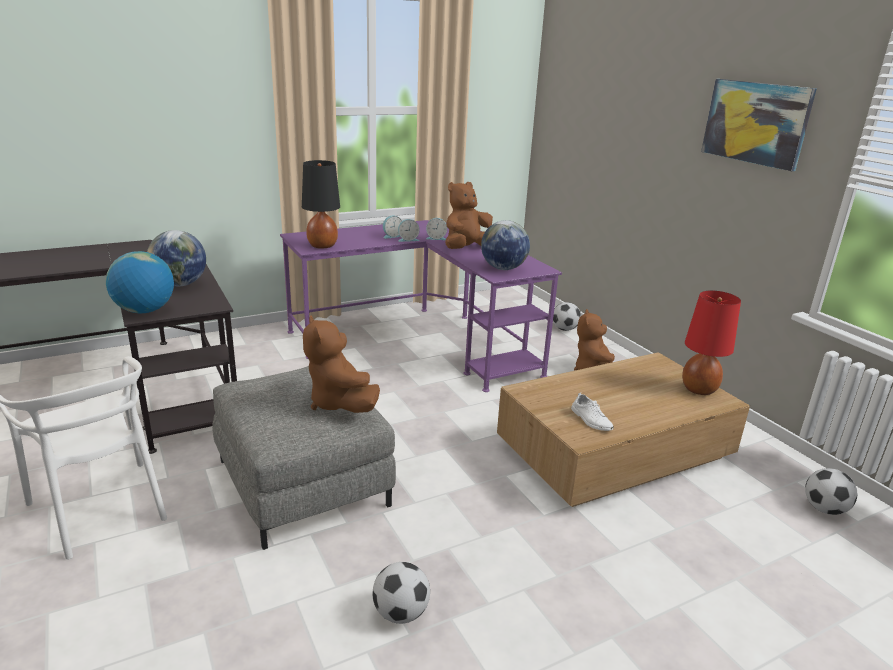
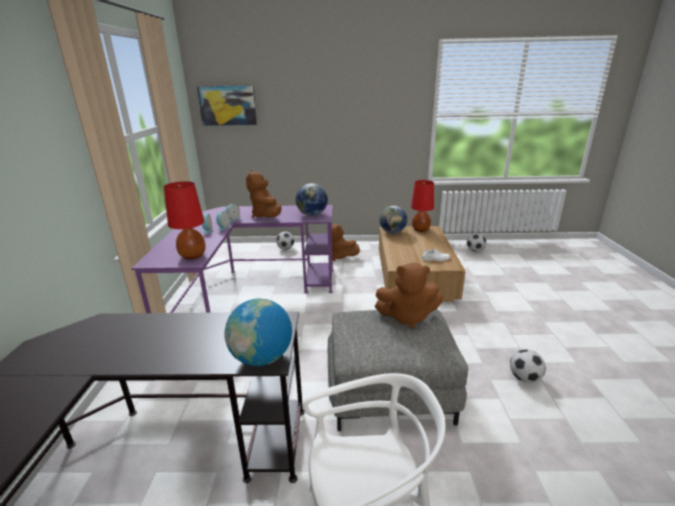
camera: 60 degrees left, 0 degrees up
globe [147,230,206,287] -> globe moved to [380,206,407,234]
black table lamp [302,160,340,249] -> red table lamp [164,181,206,260]
picture [701,79,817,171] -> picture moved to [197,85,257,126]

